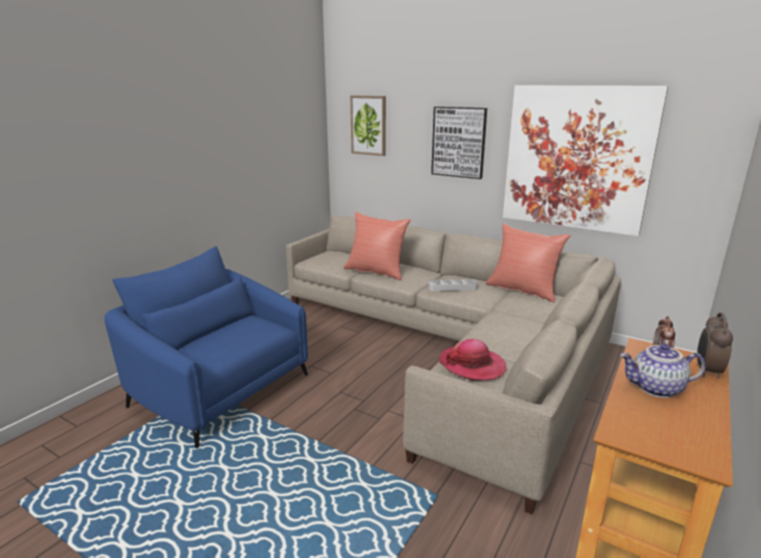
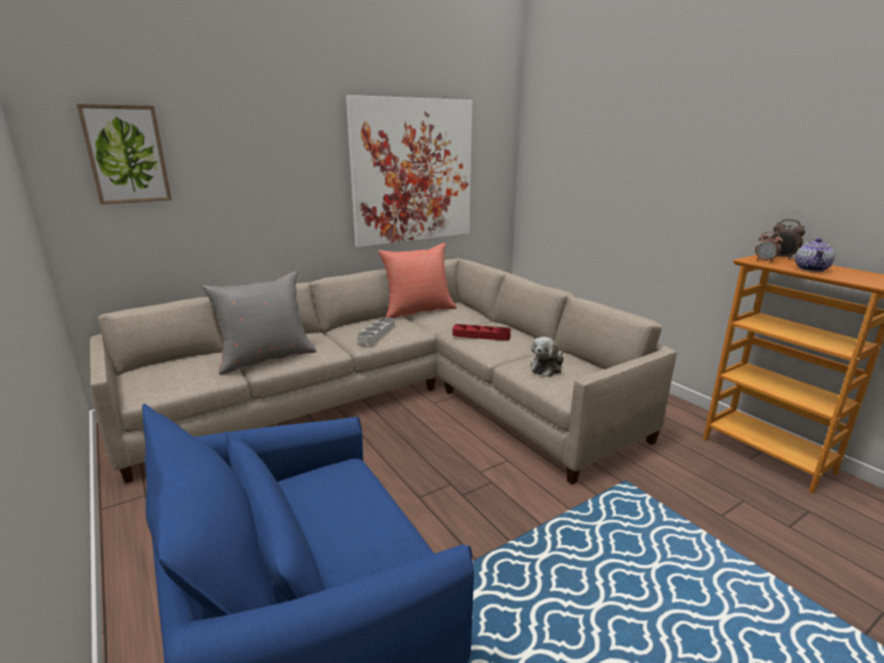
camera: 65 degrees left, 0 degrees up
red pillow [344,212,411,280] -> grey pillow [202,271,317,375]
picture [431,107,487,179] -> none
hat [439,339,507,381] -> plush toy [530,337,564,377]
none -> red tray [452,324,511,341]

